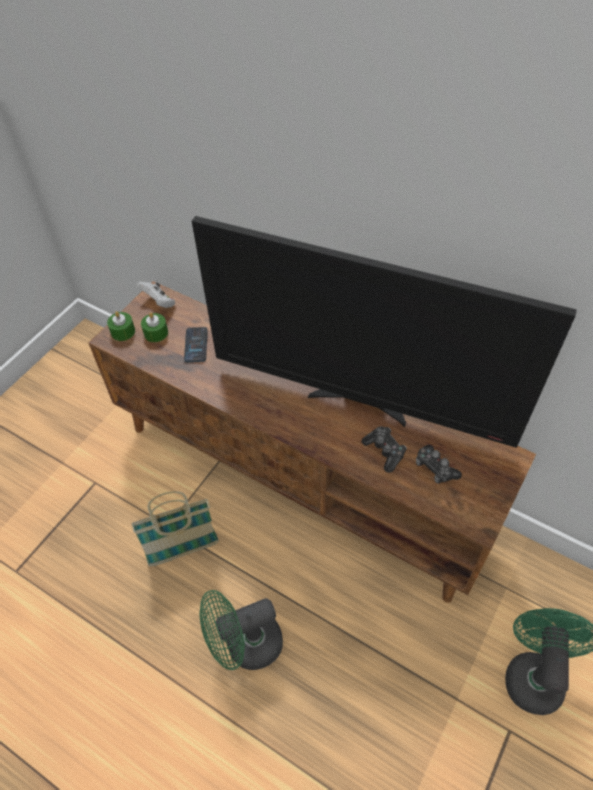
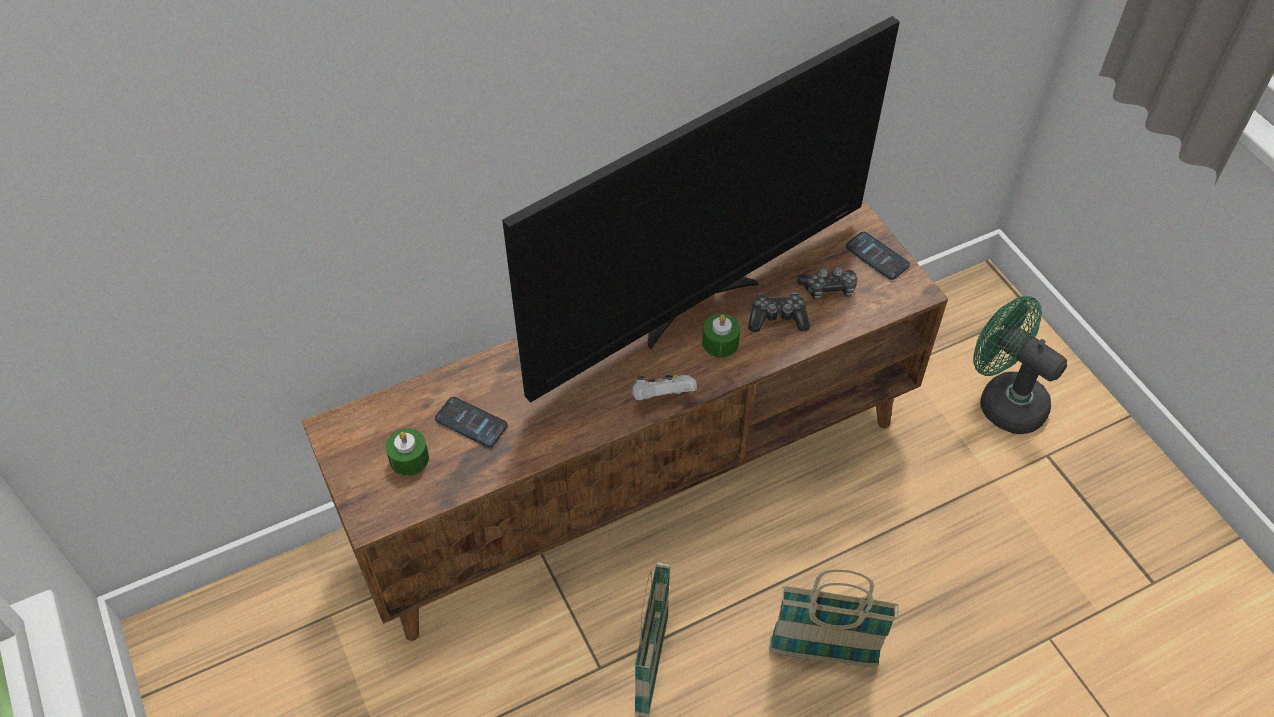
camera: 60 degrees left, 0 degrees up
green candle [107,311,135,341] -> green candle moved to [702,313,740,357]
white game controller [137,282,175,308] -> white game controller moved to [632,373,697,401]
green fan [199,590,283,670] -> basket [769,570,899,667]
none -> phone [845,232,910,280]

